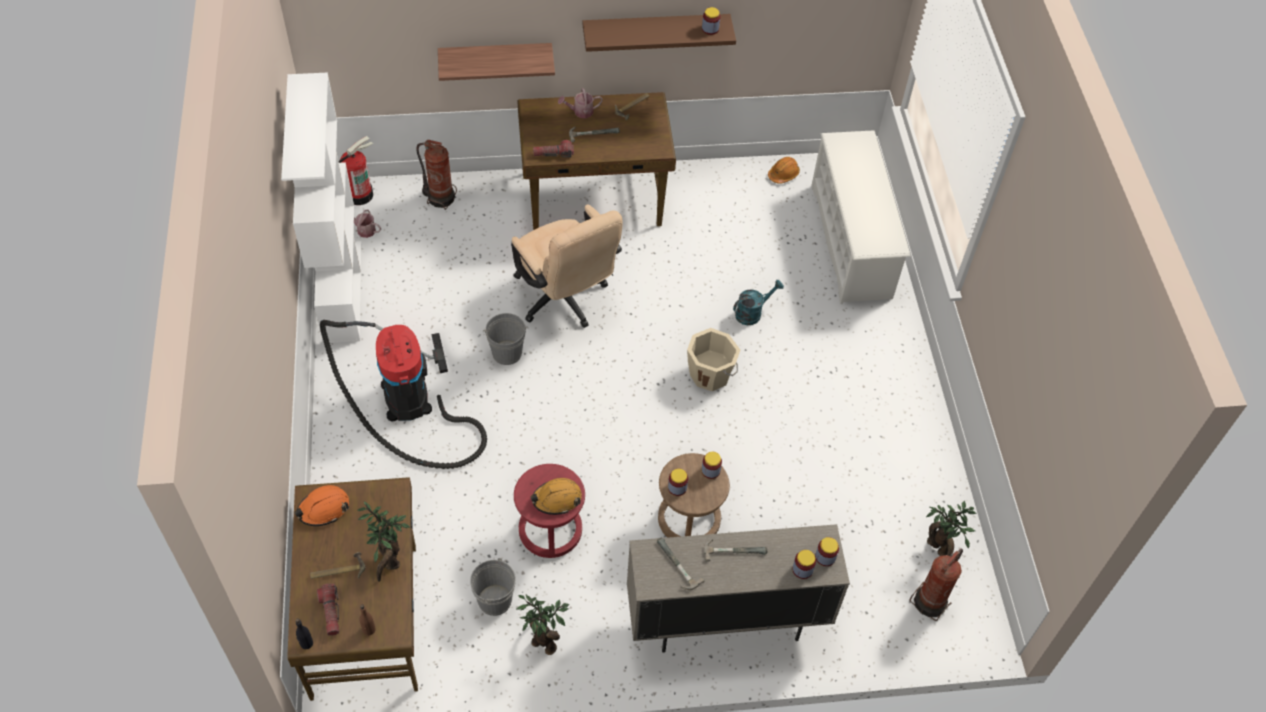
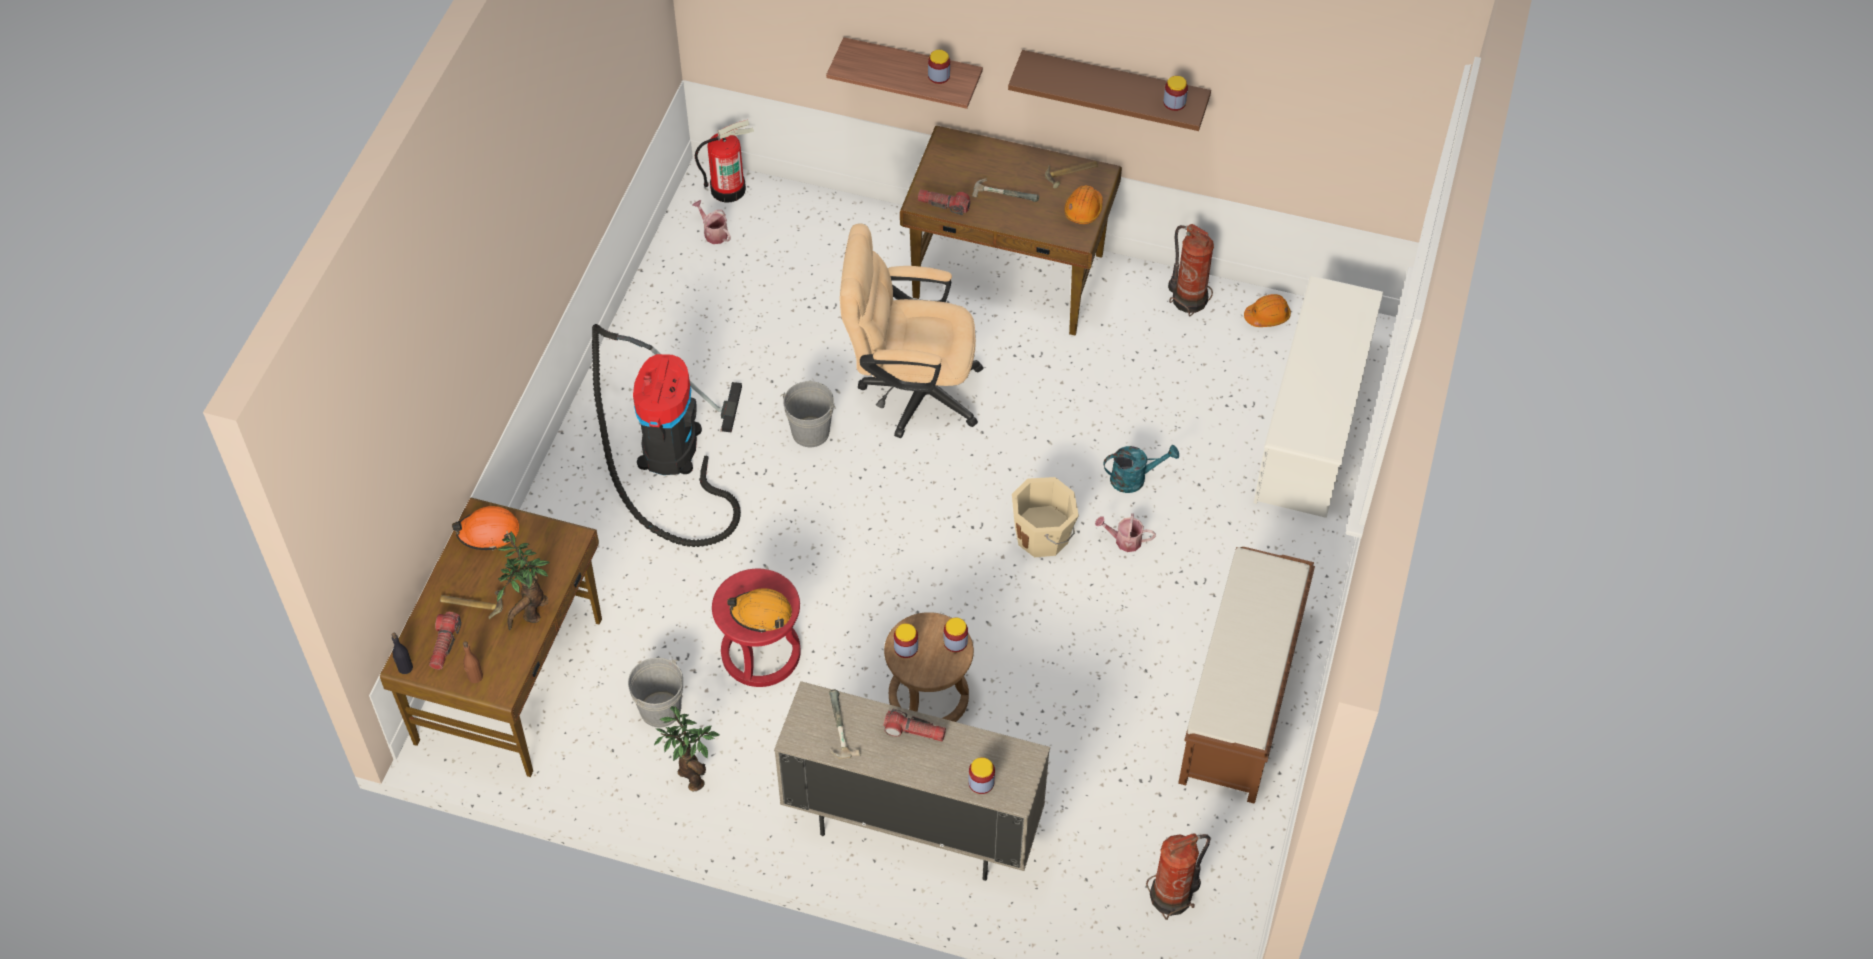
camera: 25 degrees right, 0 degrees up
white bookcase [281,72,361,343] -> none
fire extinguisher [416,140,457,210] -> fire extinguisher moved to [1168,224,1214,316]
beige office chair [511,205,623,328] -> beige office chair turned 105 degrees clockwise [840,223,984,438]
watering can [558,88,602,118] -> watering can moved to [1095,513,1156,552]
hammer [704,539,768,562] -> flashlight [884,709,946,742]
jar [815,537,839,566] -> jar moved to [928,50,950,84]
potted plant [926,501,977,556] -> none
none -> orange hard hat [1064,185,1103,224]
none -> brown bench [1178,547,1315,804]

